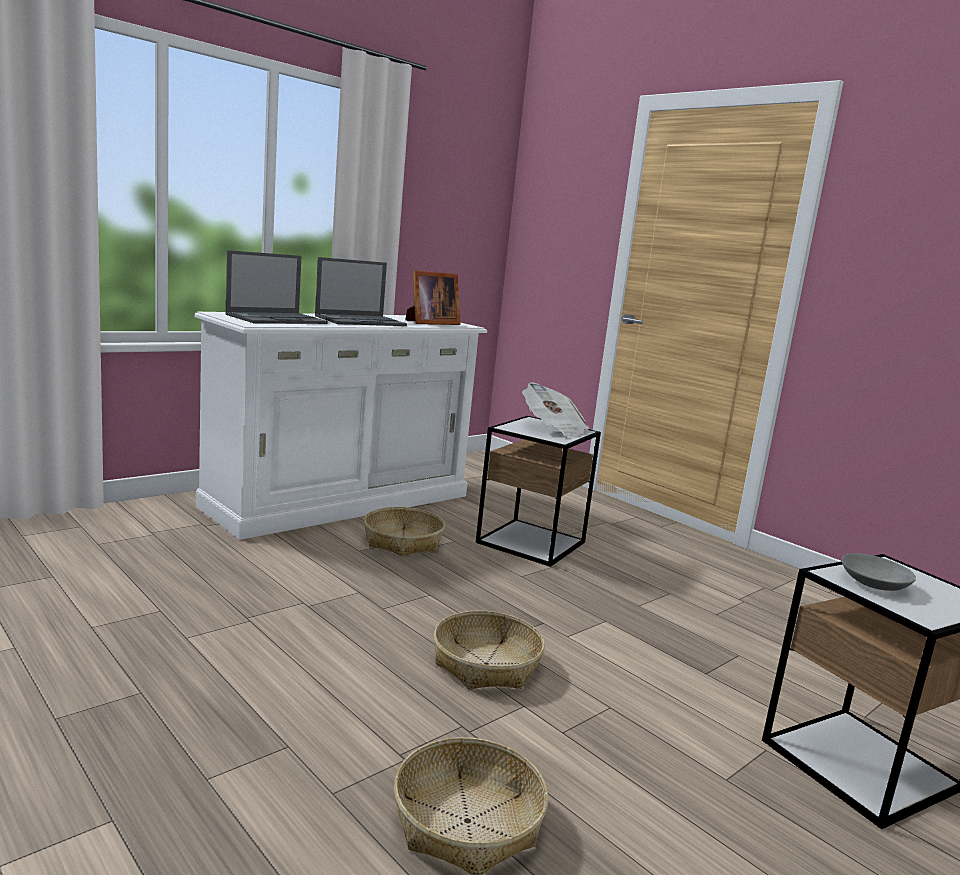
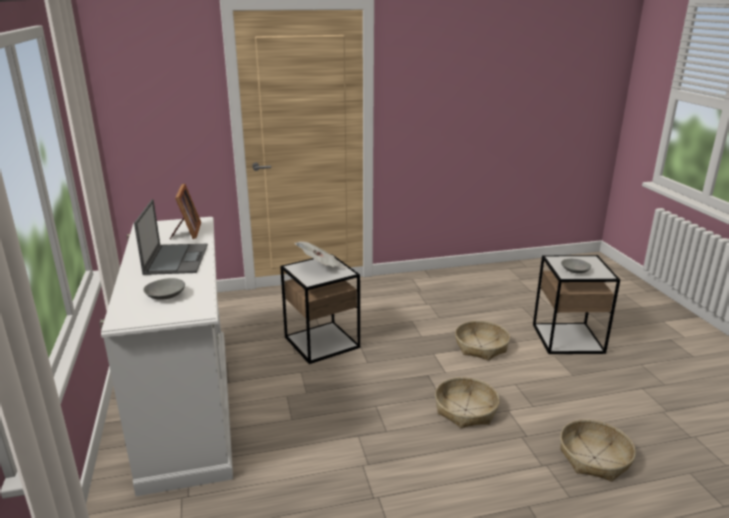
camera: 60 degrees left, 10 degrees up
laptop [225,250,328,324] -> grey bowl [144,278,185,299]
basket [364,507,445,556] -> basket moved to [455,321,510,361]

